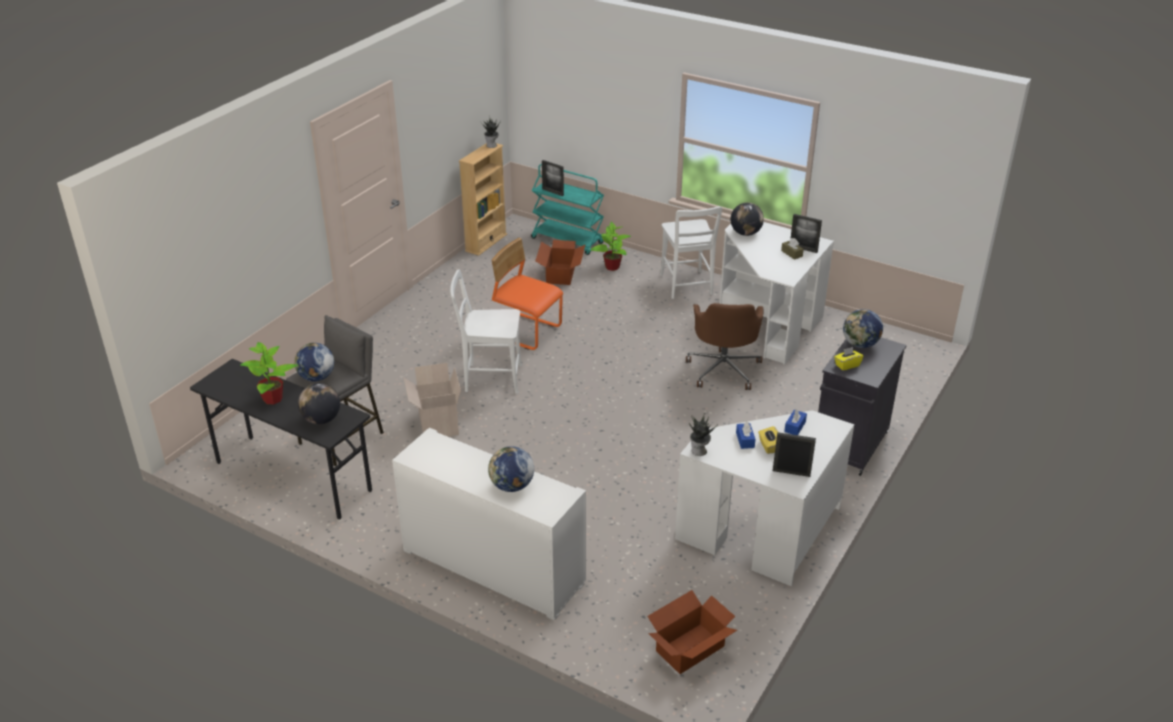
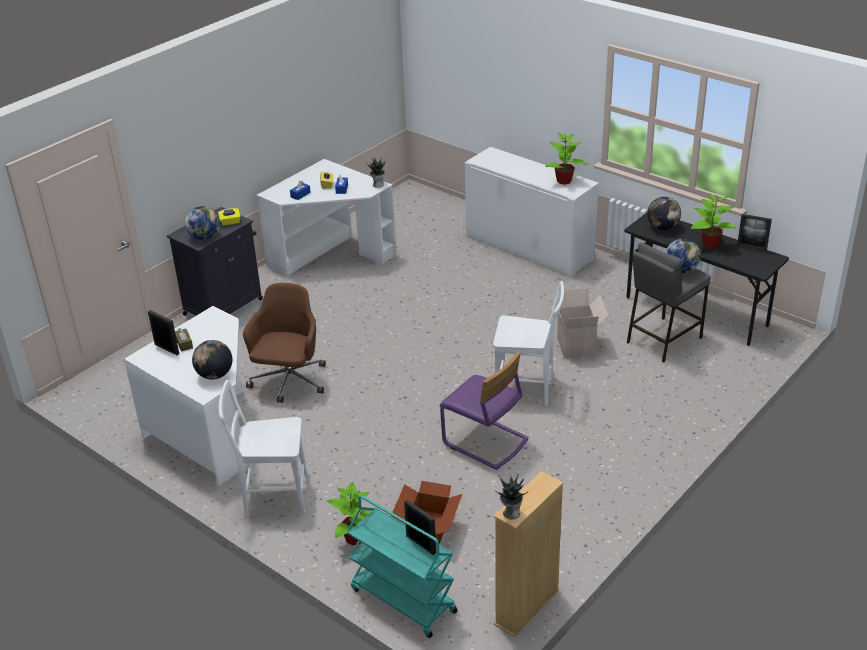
camera: 170 degrees left, 0 degrees up
globe [488,446,534,492] -> none
orange chair [491,238,563,350] -> purple chair [440,351,529,470]
cardboard box [647,590,737,674] -> none
white chair [660,206,722,299] -> white chair turned 90 degrees counterclockwise [219,380,309,516]
picture frame [773,432,816,477] -> picture frame moved to [737,214,772,252]
none -> potted plant [545,133,588,185]

